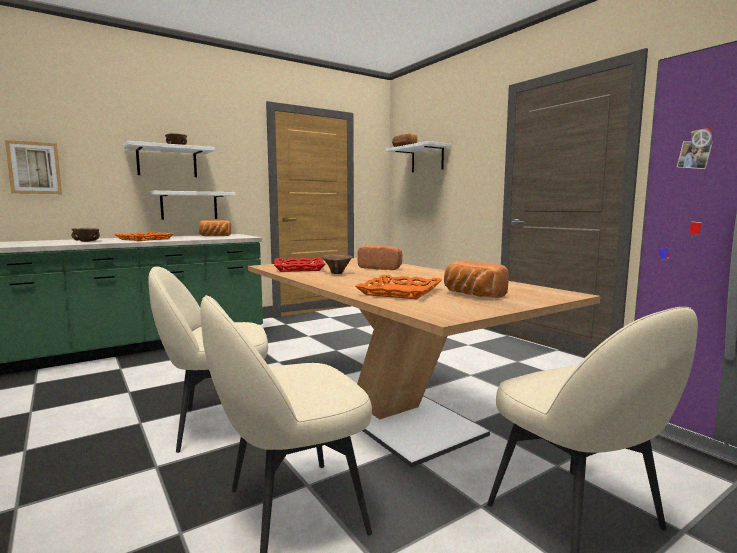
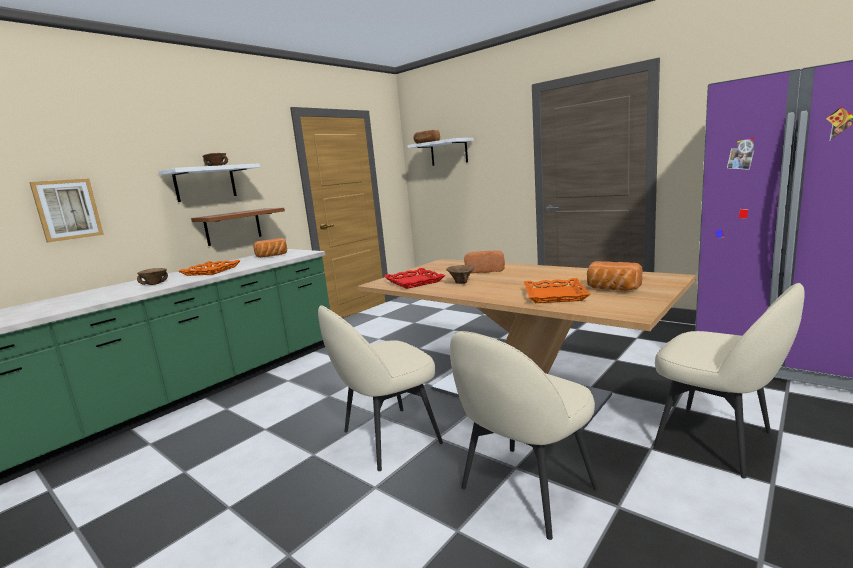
camera: 15 degrees left, 5 degrees up
white shelf [148,191,236,220] -> brown shelf [191,208,285,246]

